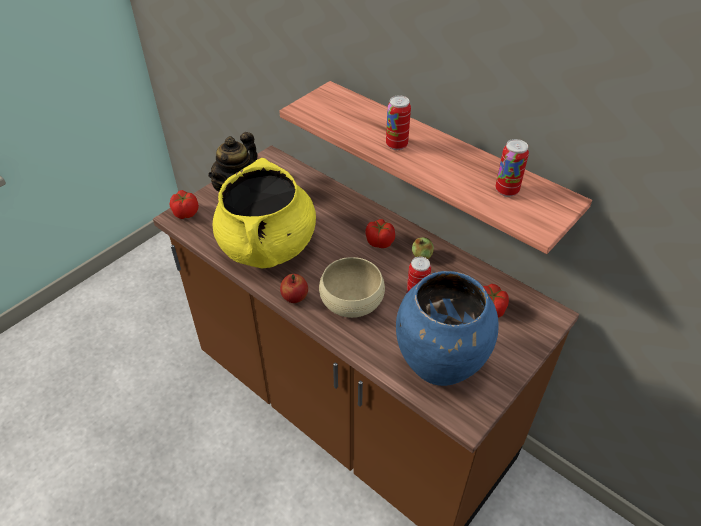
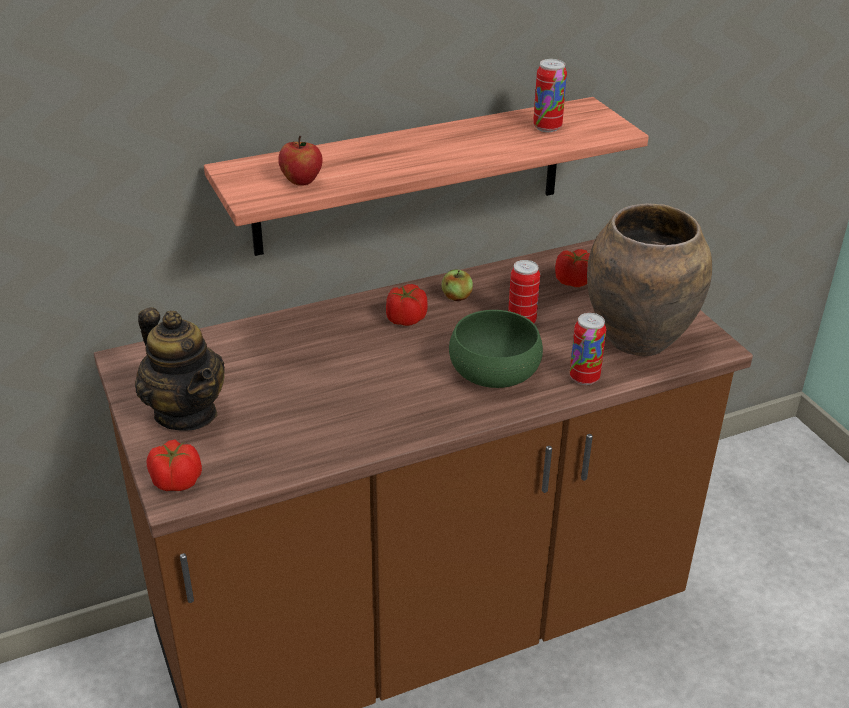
camera: 65 degrees left, 10 degrees down
yellow cooking pot [213,158,316,269] -> none
apple [280,274,308,303] -> apple moved to [278,136,323,186]
beige bowl [319,257,385,318] -> green bowl [449,310,543,388]
can [386,95,411,150] -> can moved to [570,313,606,385]
blue vase [396,271,498,386] -> brown vase [587,204,712,357]

